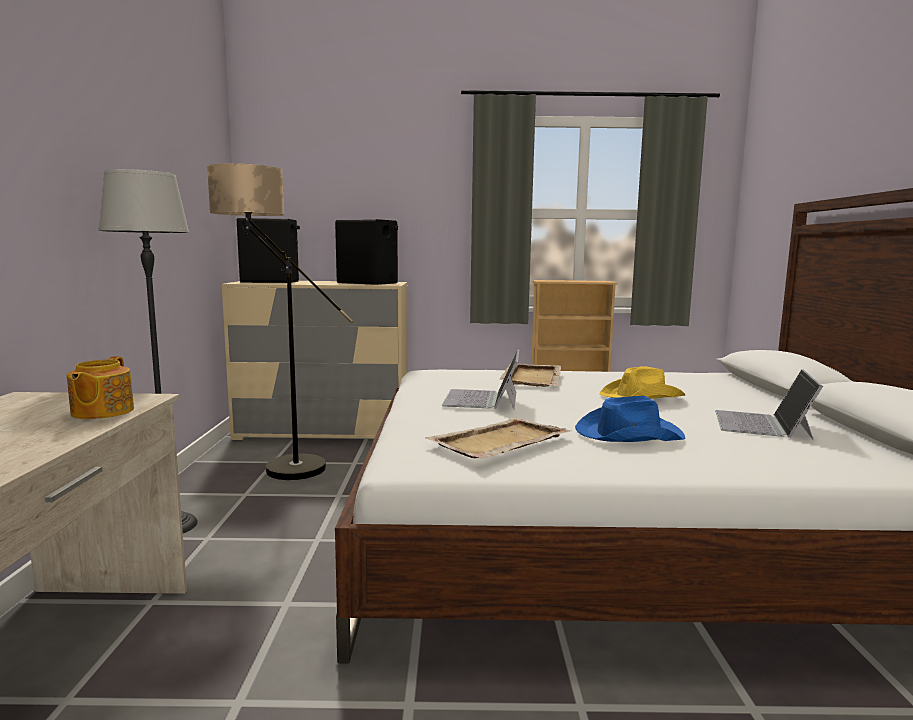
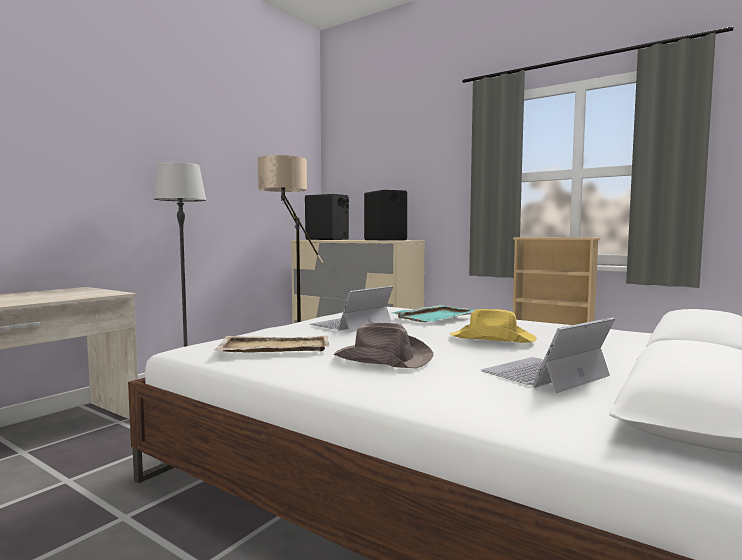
camera: 35 degrees right, 5 degrees down
teapot [67,357,134,419] -> none
beige tray [500,363,561,387] -> turquoise tray [392,305,474,322]
blue hat [575,396,685,442] -> brown hat [334,323,434,369]

